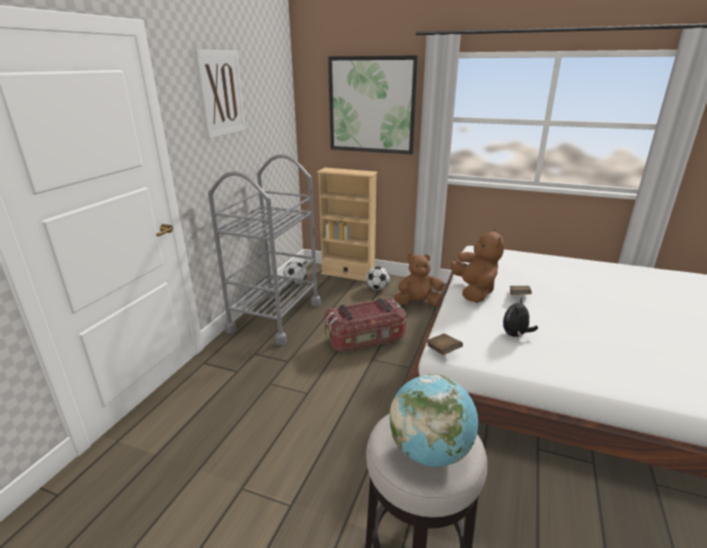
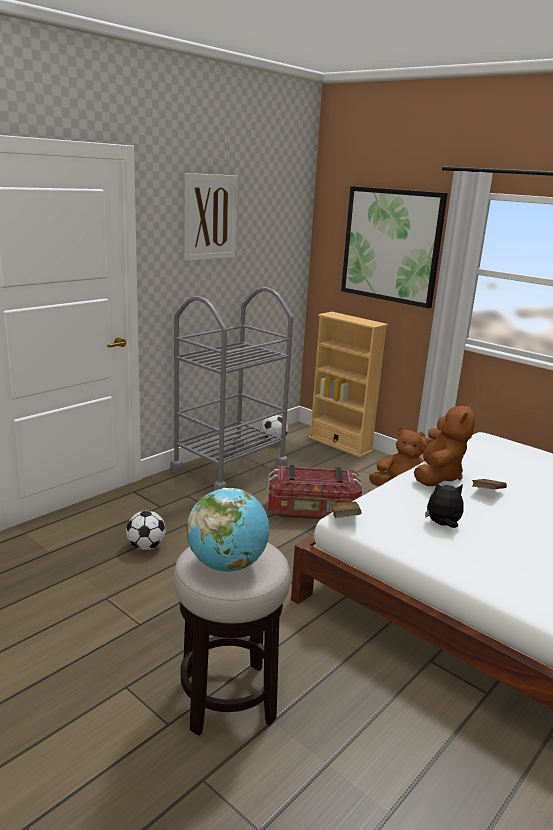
camera: 20 degrees right, 5 degrees down
football [366,266,390,290] -> football moved to [126,511,166,550]
plush toy [503,298,538,337] -> plush toy turned 45 degrees clockwise [425,482,464,528]

